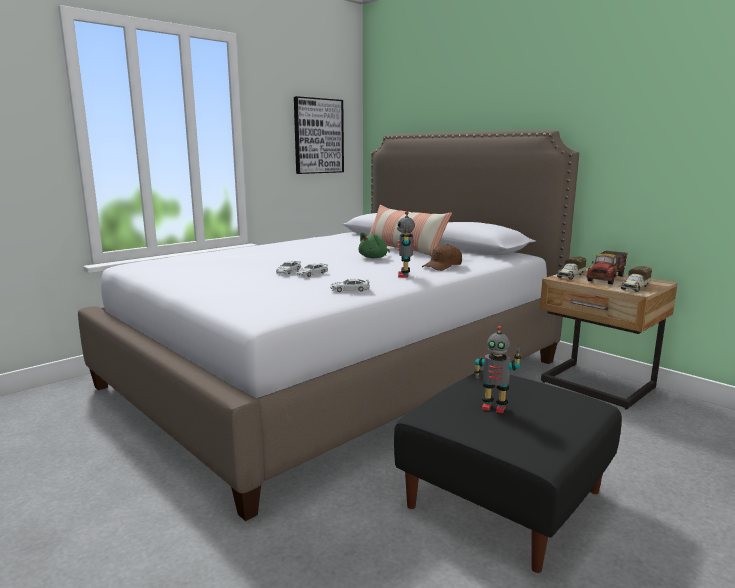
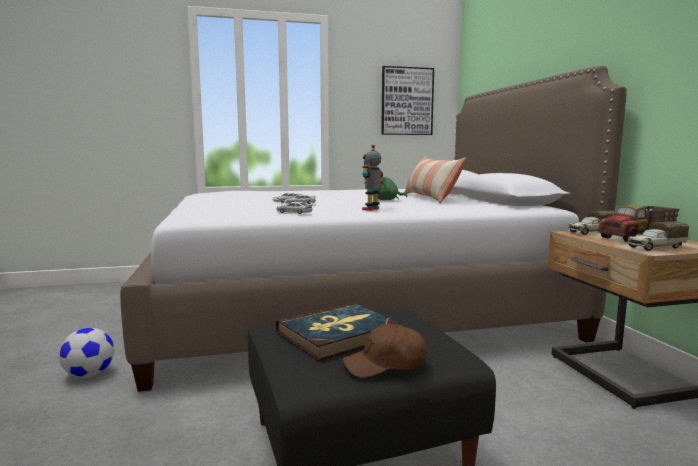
camera: 30 degrees right, 5 degrees down
brown cap [422,244,462,271] -> brown cap moved to [342,324,427,378]
toy robot [474,326,522,413] -> book [276,303,400,361]
none -> football [59,328,115,378]

